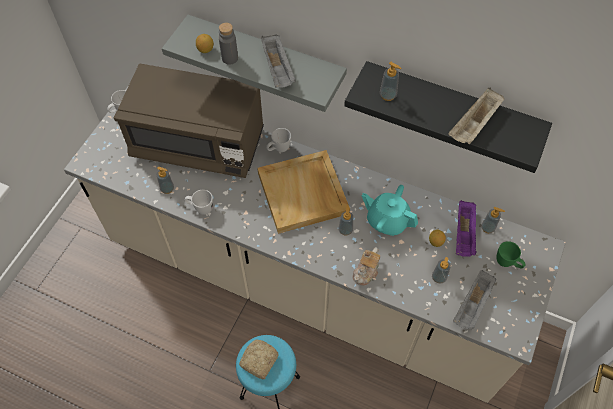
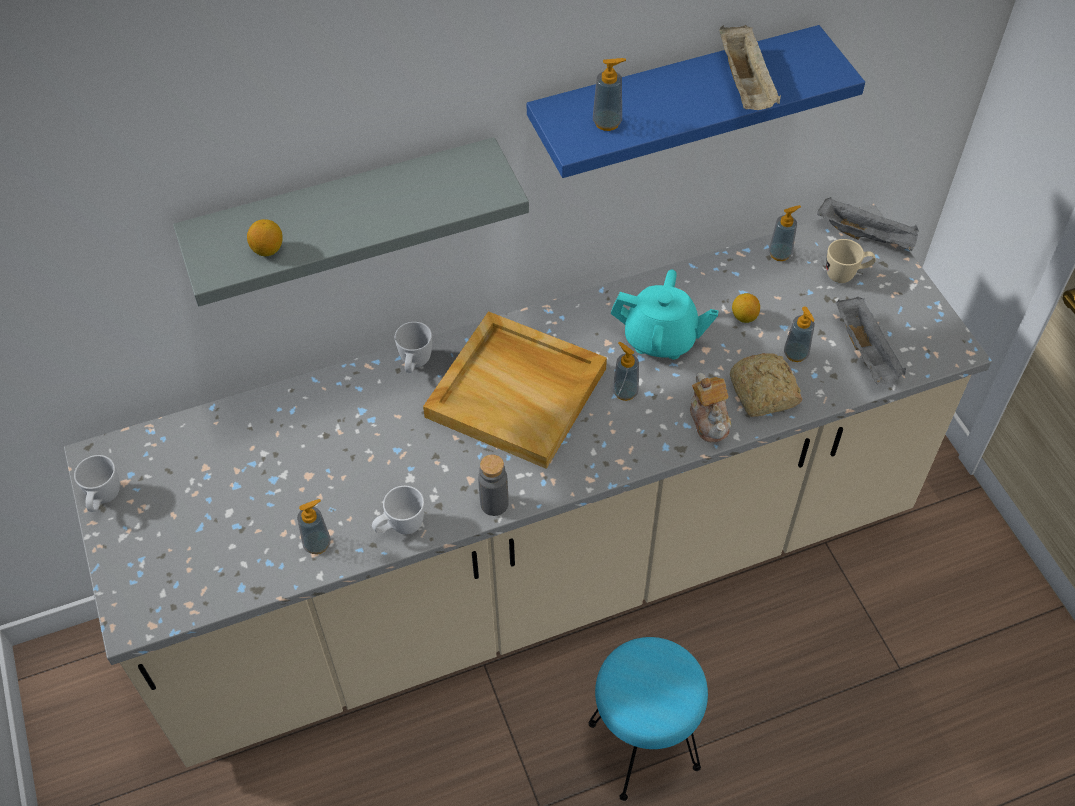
camera: 45 degrees left, 5 degrees down
brown microwave [114,64,264,178] -> none
grey bottle [219,23,238,65] -> grey bottle moved to [478,454,509,516]
bread [239,340,279,379] -> bread moved to [730,353,802,417]
grey tray [261,34,296,88] -> grey tray moved to [817,197,919,251]
black shelf [344,61,552,173] -> blue shelf [527,25,865,178]
turquoise teapot [362,185,418,236] -> turquoise teapot turned 150 degrees counterclockwise [611,269,719,359]
purple tray [456,200,476,257] -> none
green mug [497,241,526,268] -> beige mug [826,239,876,283]

